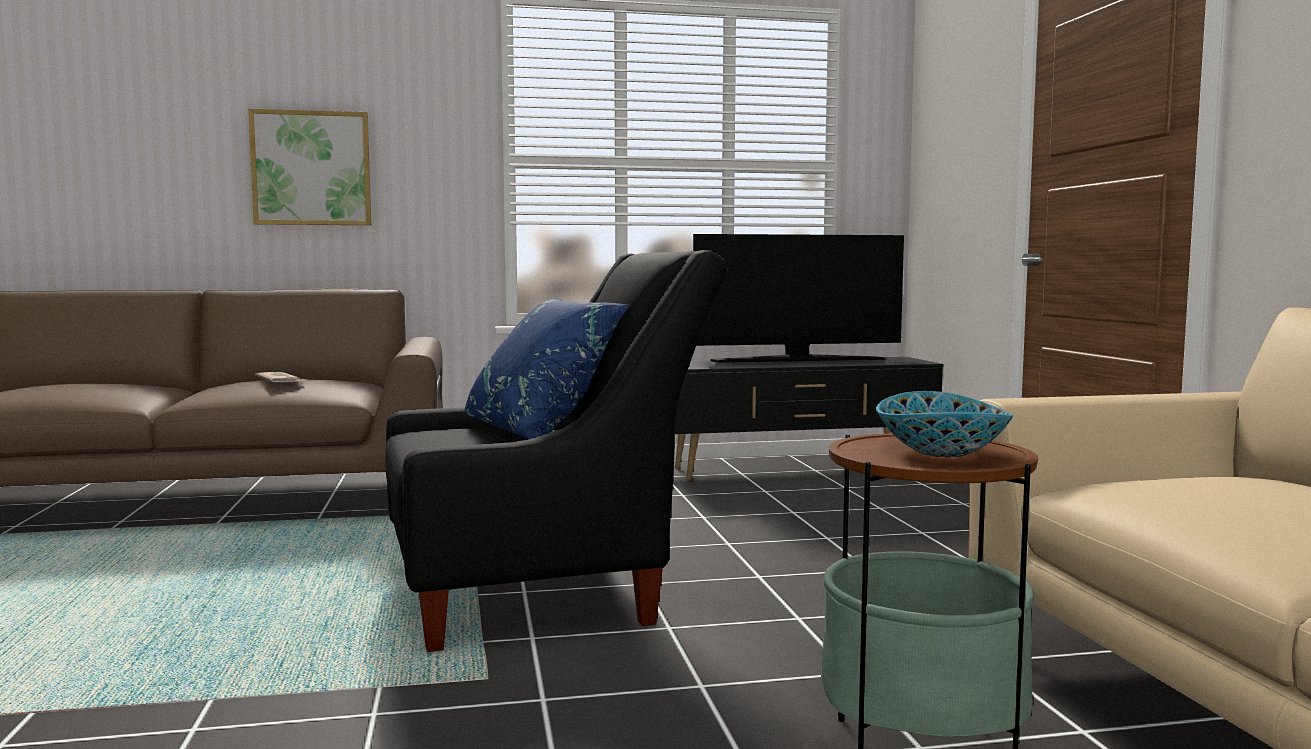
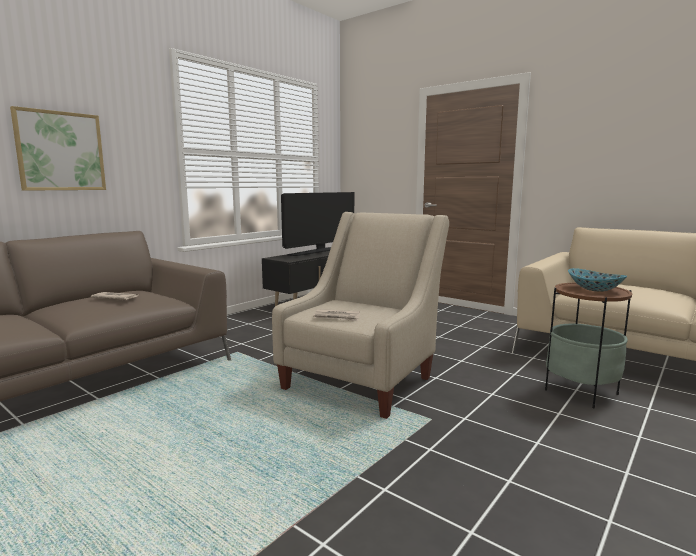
camera: 40 degrees left, 5 degrees up
black armchair [385,250,728,652] -> beige armchair [272,212,449,419]
blue pillow [465,297,630,439] -> none
none -> newspaper [313,309,360,321]

